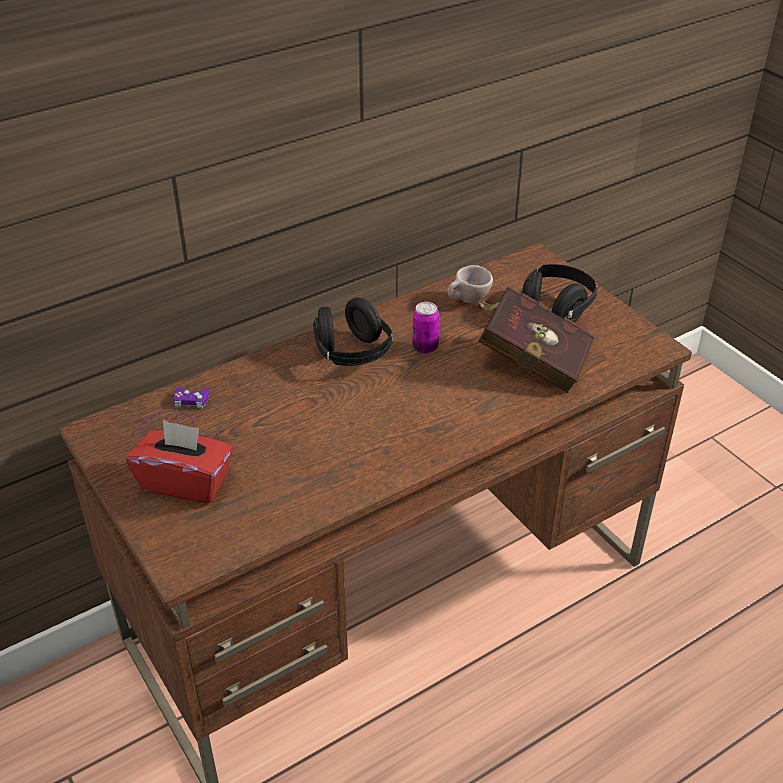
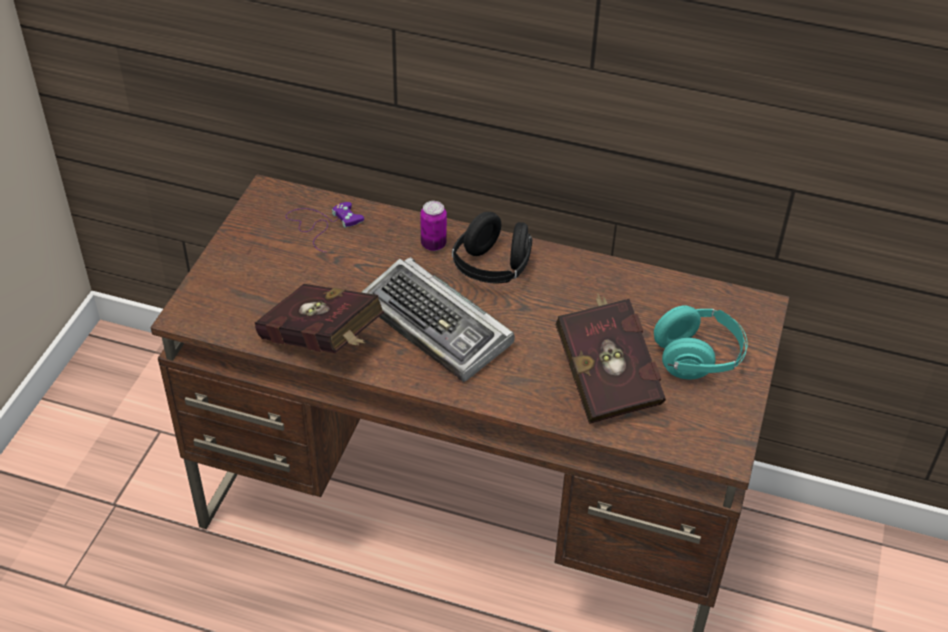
camera: 50 degrees right, 5 degrees up
red tissue box [126,420,233,503] -> none
can [412,302,440,354] -> can moved to [420,201,447,251]
beige cup [448,265,493,303] -> none
black headphones [521,264,598,323] -> turquoise headphones [654,305,748,380]
none -> red book [255,284,384,353]
none -> keyboard [361,257,515,382]

